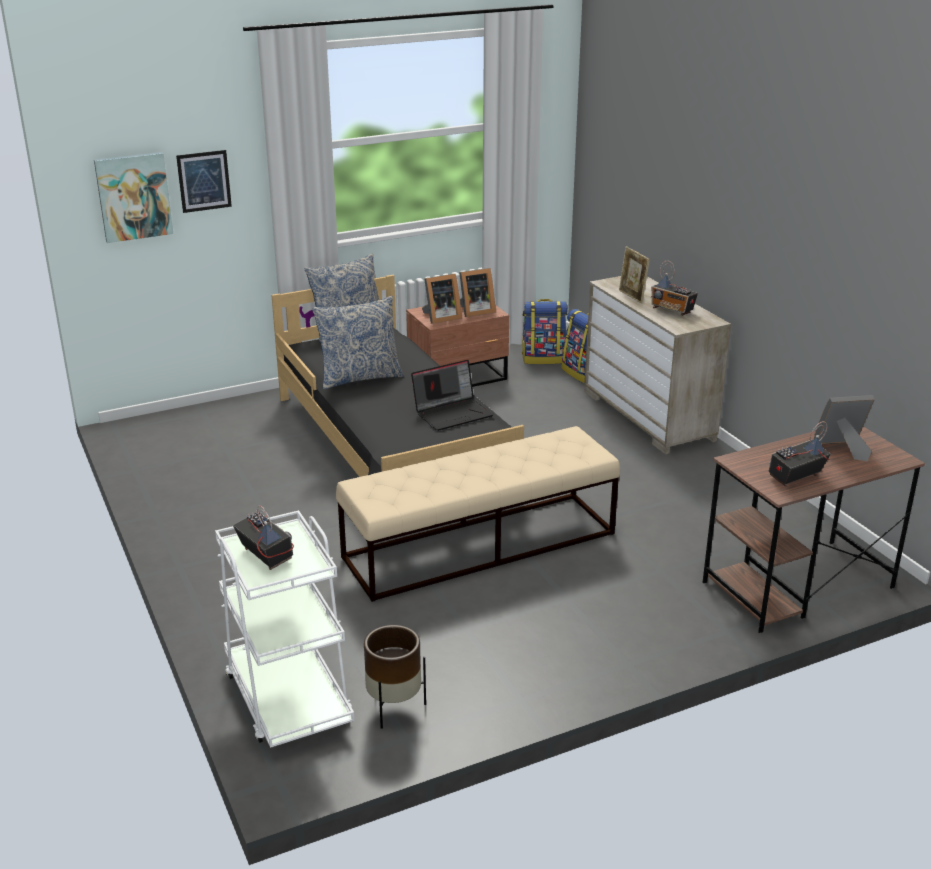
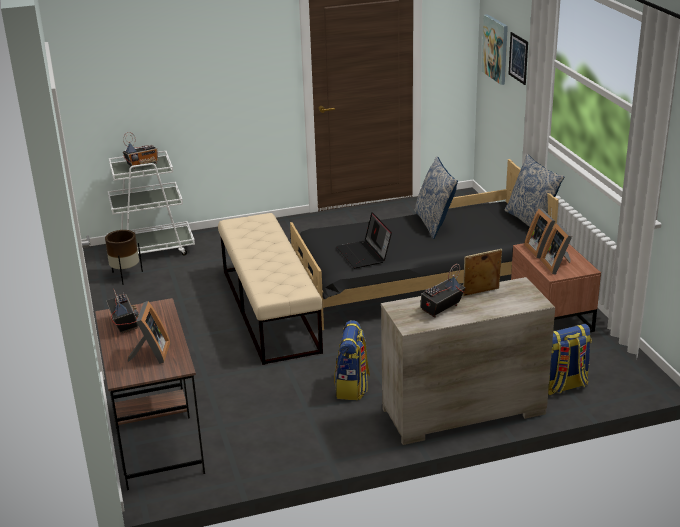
camera: 100 degrees right, 0 degrees up
backpack [522,299,568,364] -> backpack moved to [334,320,370,400]

